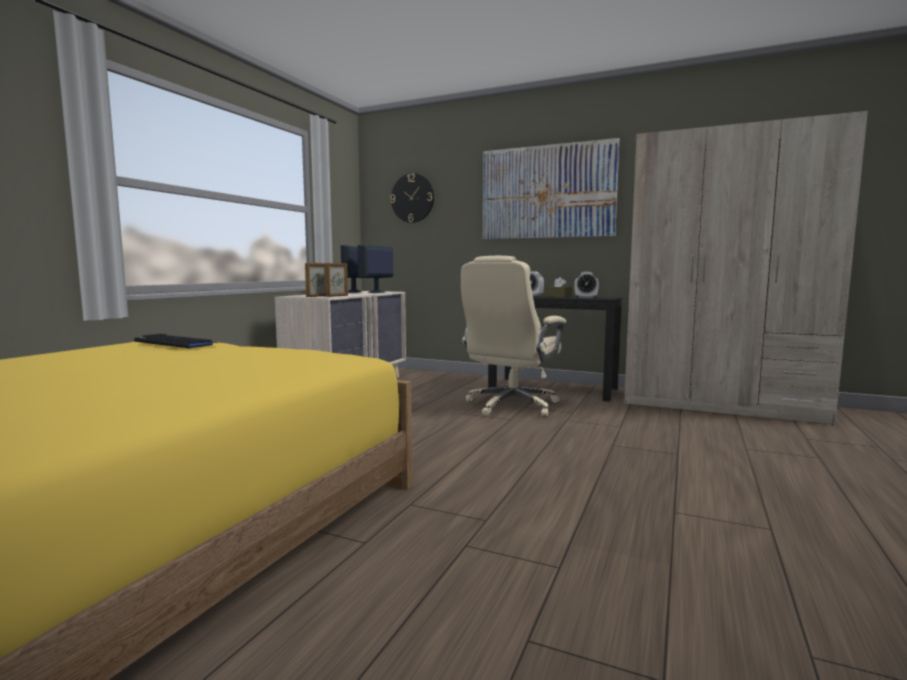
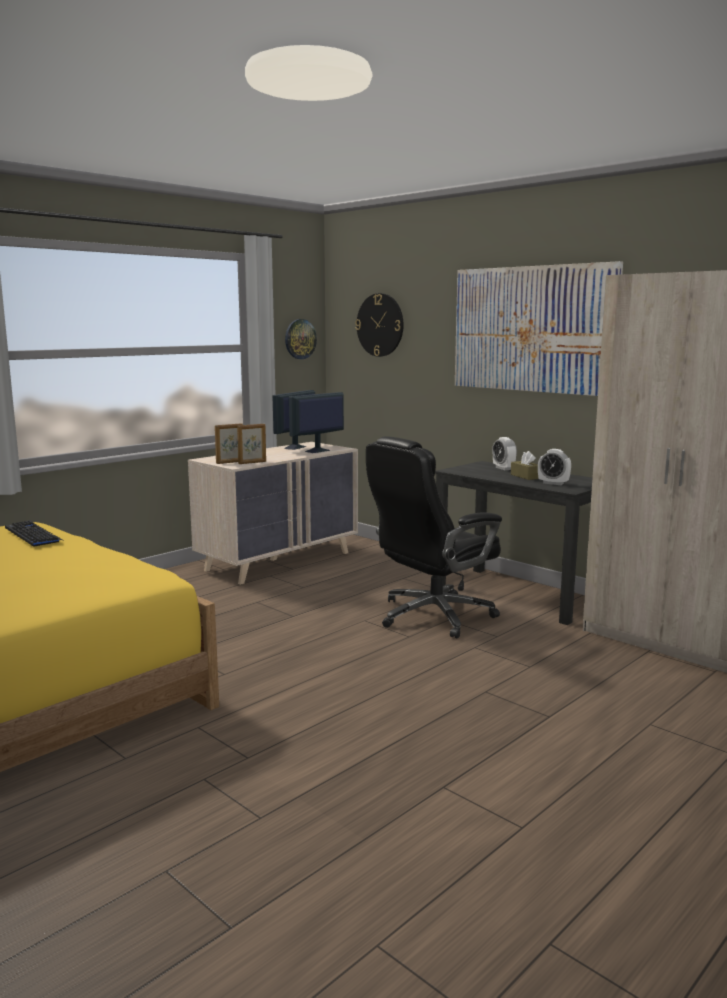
camera: 20 degrees right, 5 degrees up
beige office chair [461,256,566,417] -> black office chair [366,436,502,638]
none -> wall clock [285,319,317,359]

